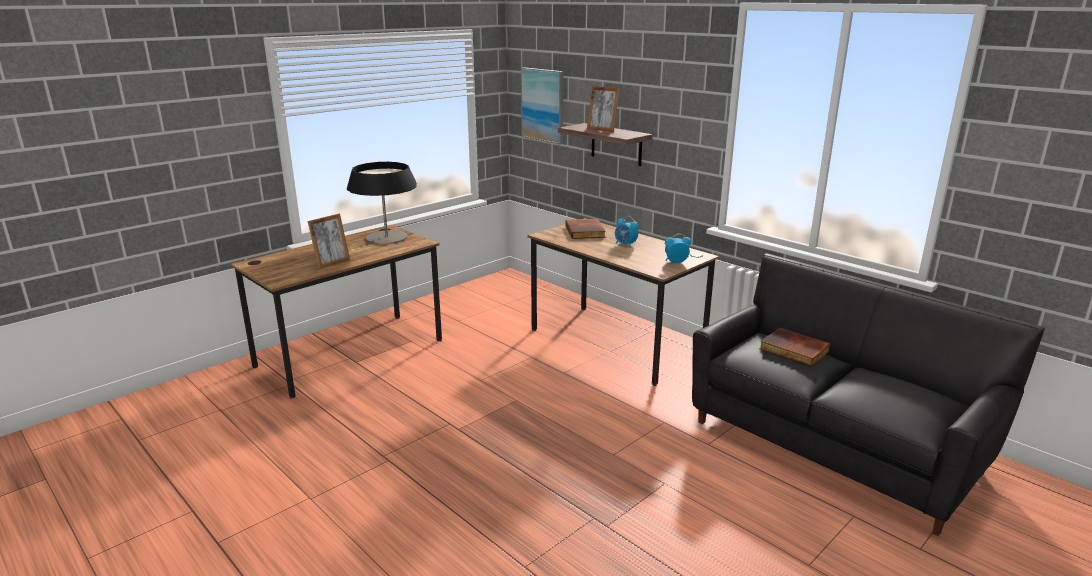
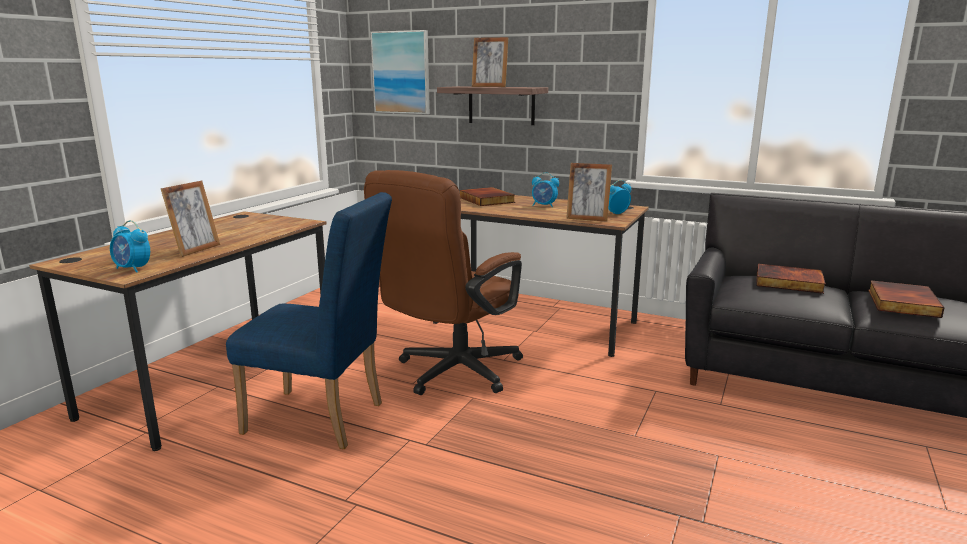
camera: 20 degrees left, 5 degrees down
table lamp [347,162,417,244] -> none
none -> alarm clock [110,220,150,273]
none -> blue chair [226,192,392,449]
none -> brown office chair [364,170,523,395]
none -> picture frame [566,163,612,222]
none -> book [868,280,944,318]

